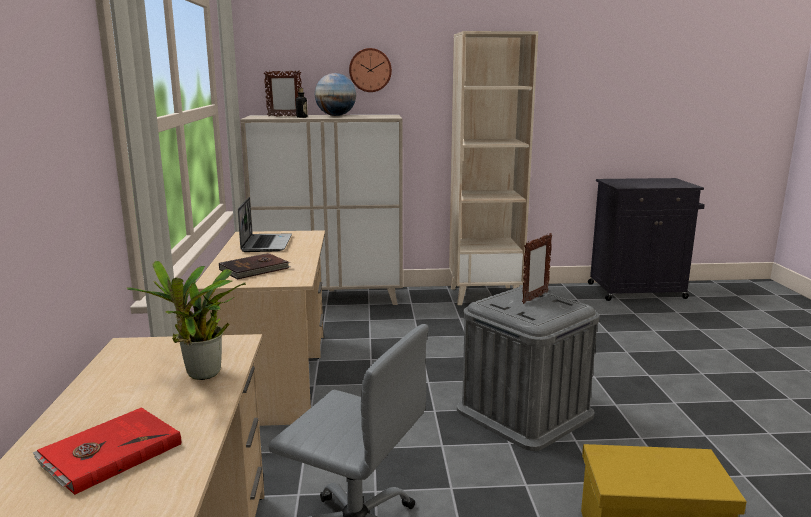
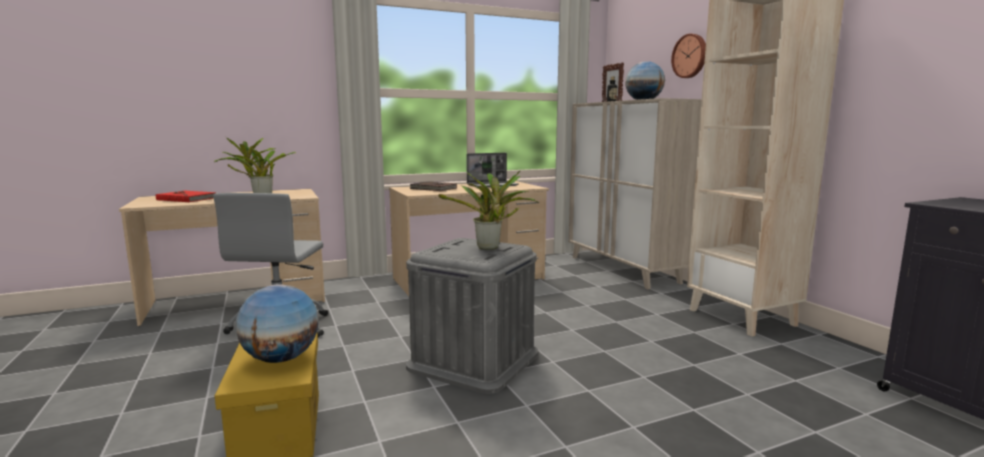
camera: 70 degrees right, 5 degrees down
picture frame [522,233,552,304] -> potted plant [438,171,538,250]
none -> globe [236,284,319,363]

